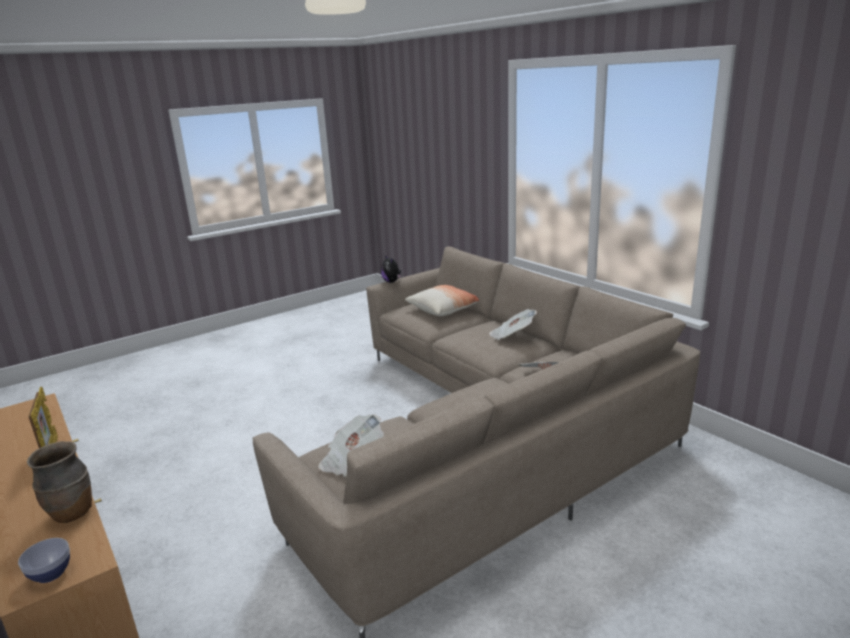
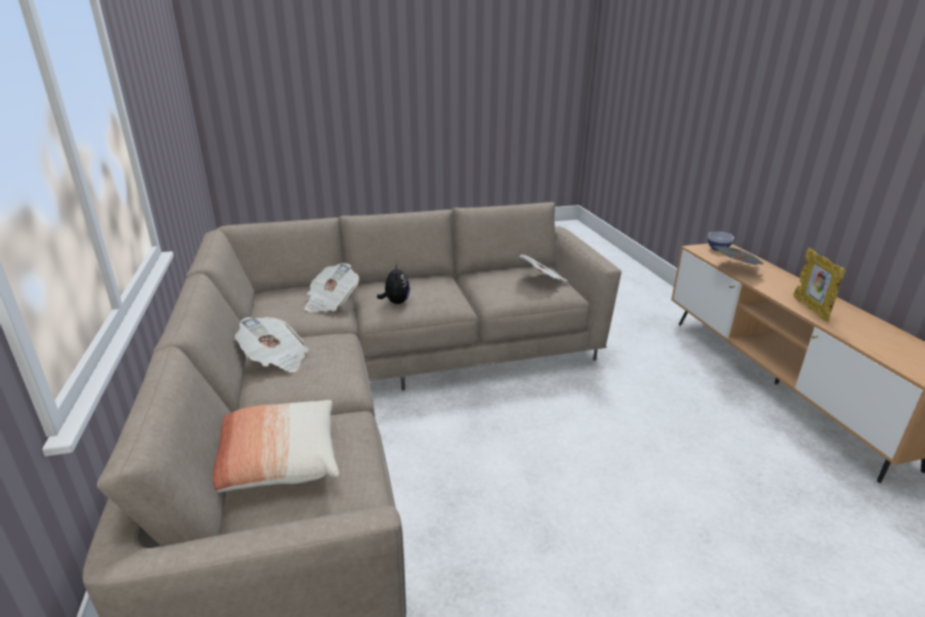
camera: 160 degrees left, 5 degrees up
brown vase [27,441,92,523] -> newspaper [713,246,764,265]
plush toy [381,255,401,283] -> plush toy moved to [377,264,410,304]

